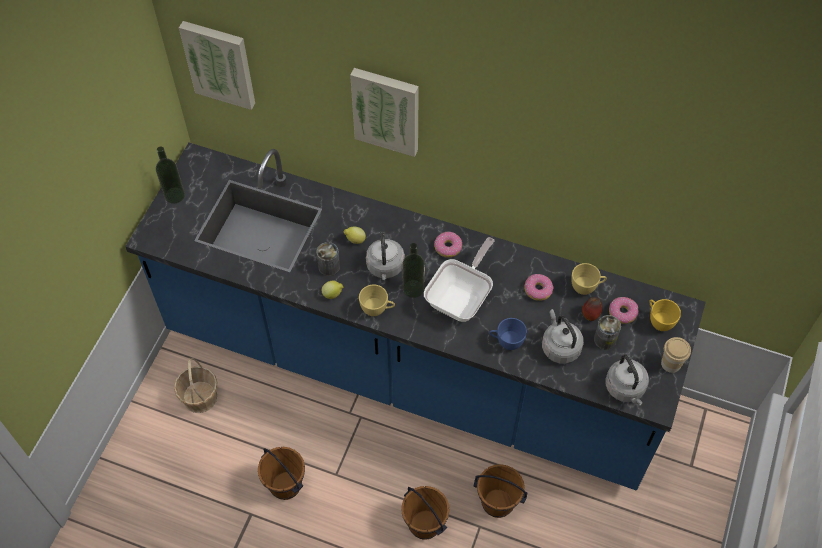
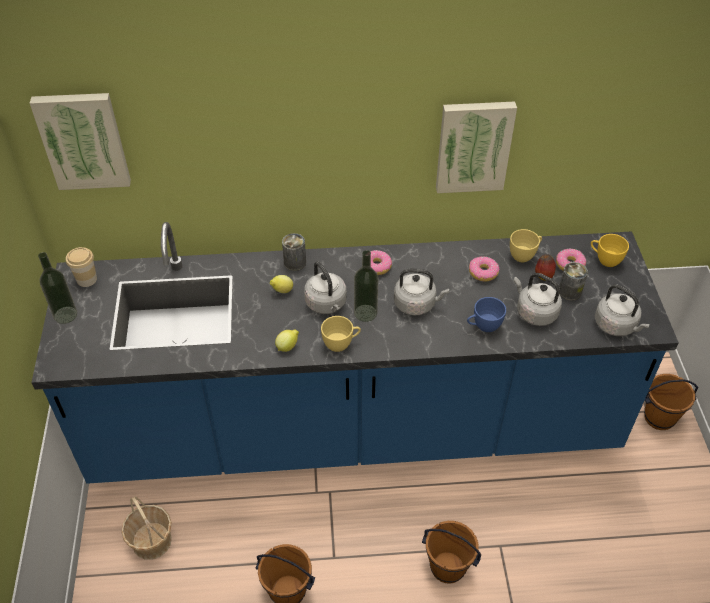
camera: 25 degrees left, 10 degrees down
can [316,242,340,276] -> can moved to [282,233,306,271]
picture [350,68,419,157] -> picture moved to [436,102,517,193]
frying pan [424,237,495,322] -> grey kettle [394,268,449,315]
brown bucket [474,464,528,518] -> brown bucket moved to [644,374,698,430]
cup [661,337,691,373] -> cup moved to [66,247,97,287]

